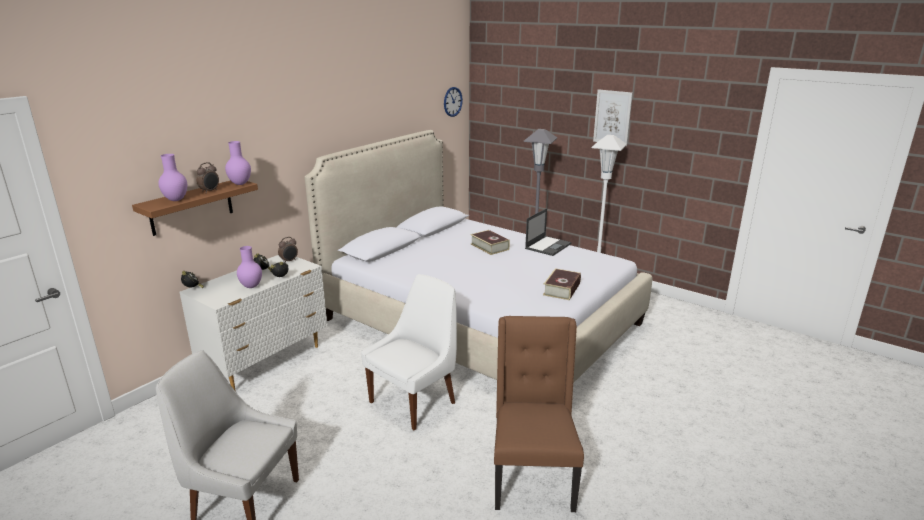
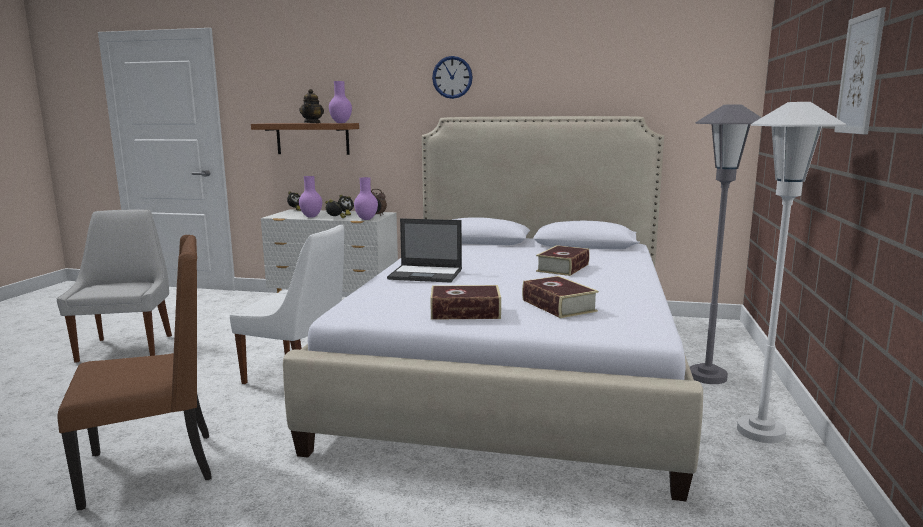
camera: 65 degrees right, 10 degrees down
purple vase [158,154,187,201] -> purple vase moved to [354,177,378,220]
alarm clock [196,162,219,193] -> teapot [299,89,324,123]
wall clock [444,87,463,117] -> wall clock moved to [432,56,473,99]
laptop [525,208,572,256] -> laptop moved to [387,218,462,283]
none -> book [522,276,599,318]

